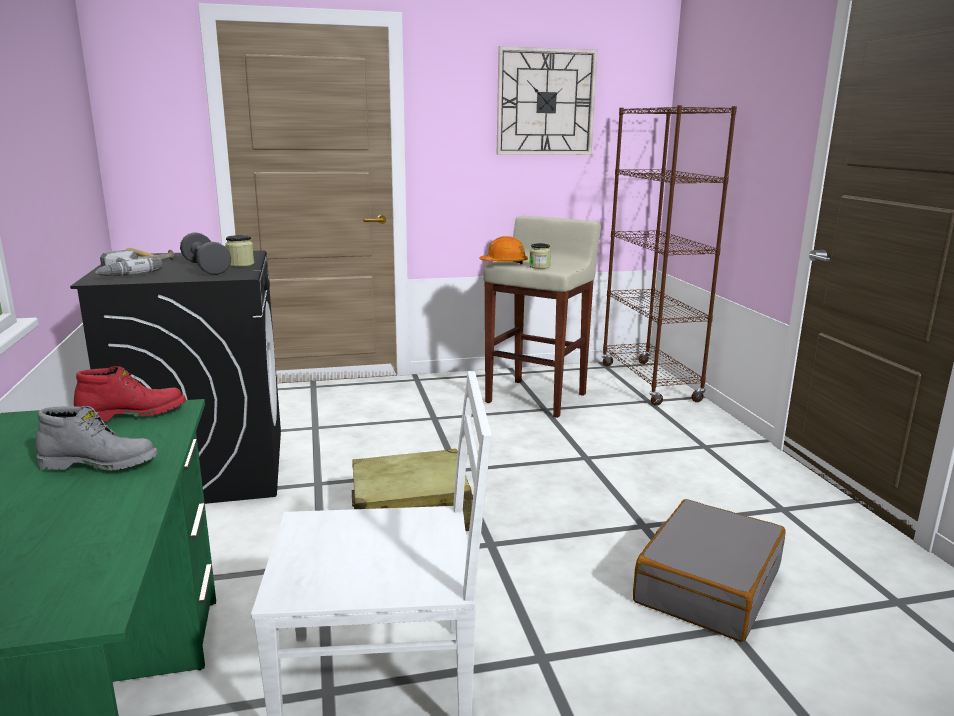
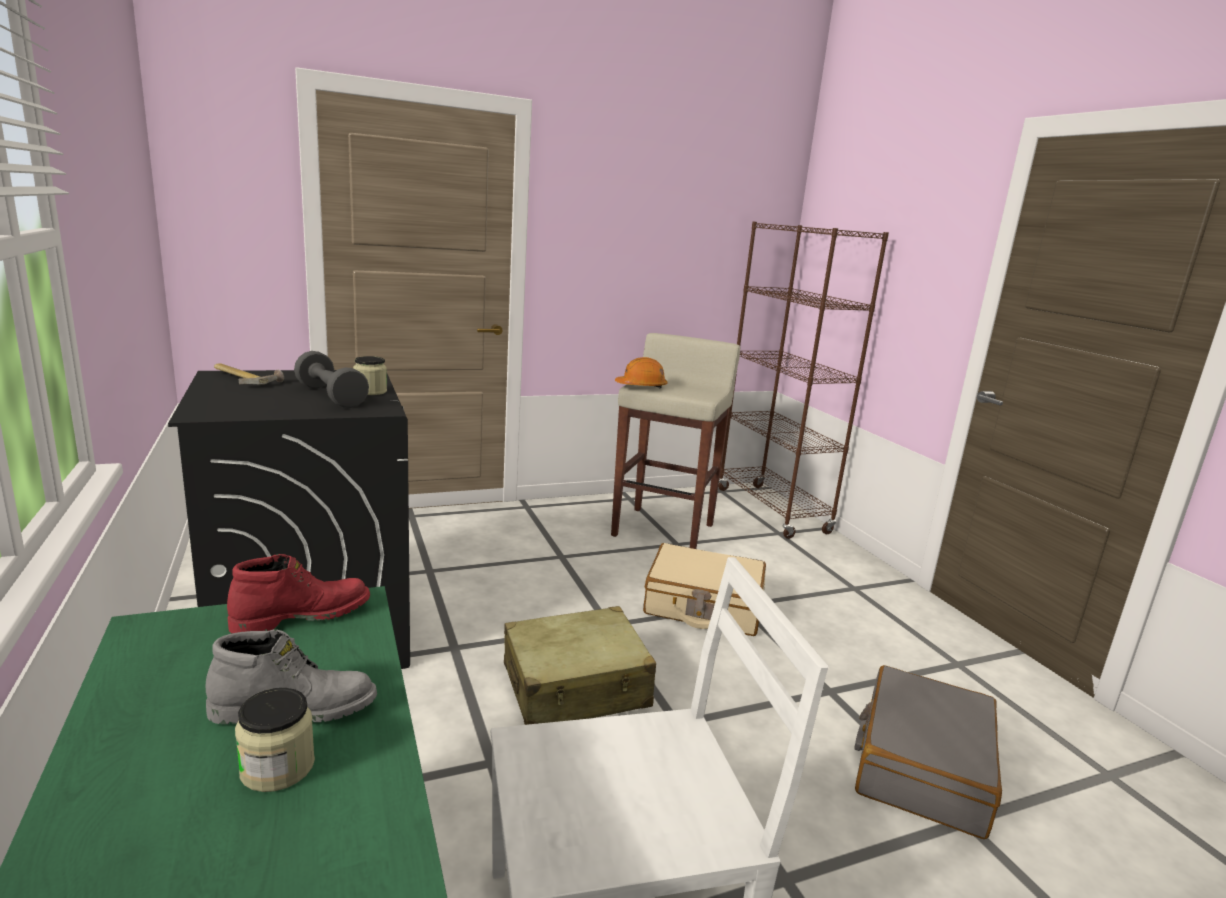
camera: 10 degrees left, 0 degrees up
power drill [95,250,163,276] -> none
wall clock [497,46,598,155] -> none
jar [529,243,551,269] -> jar moved to [235,688,315,792]
none -> beige suitcase [643,543,766,636]

